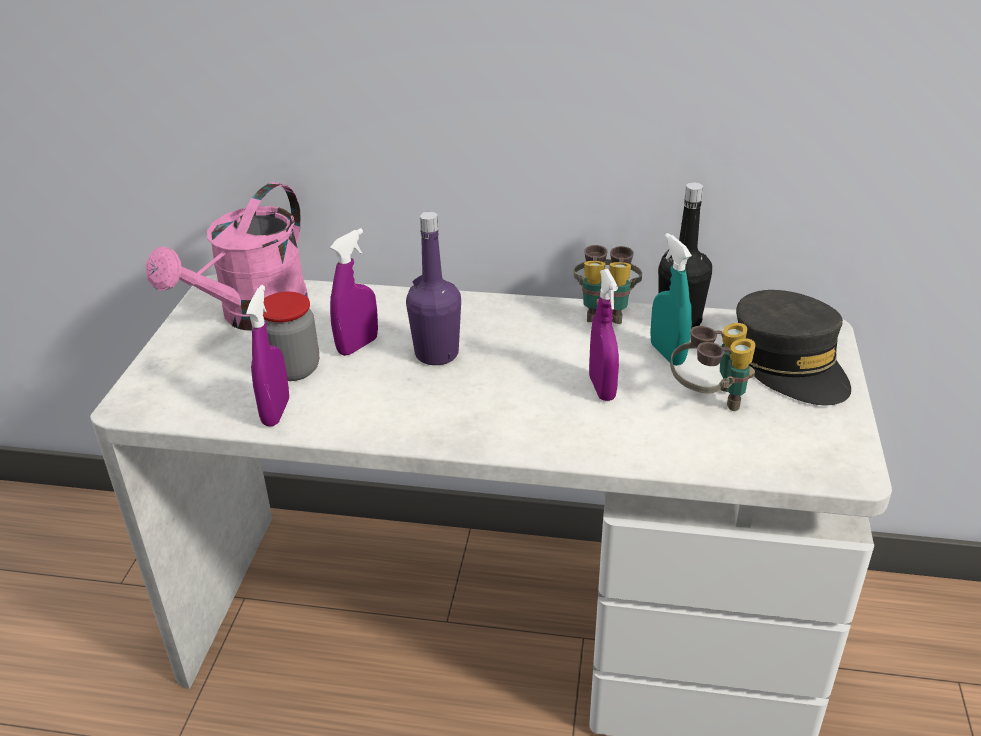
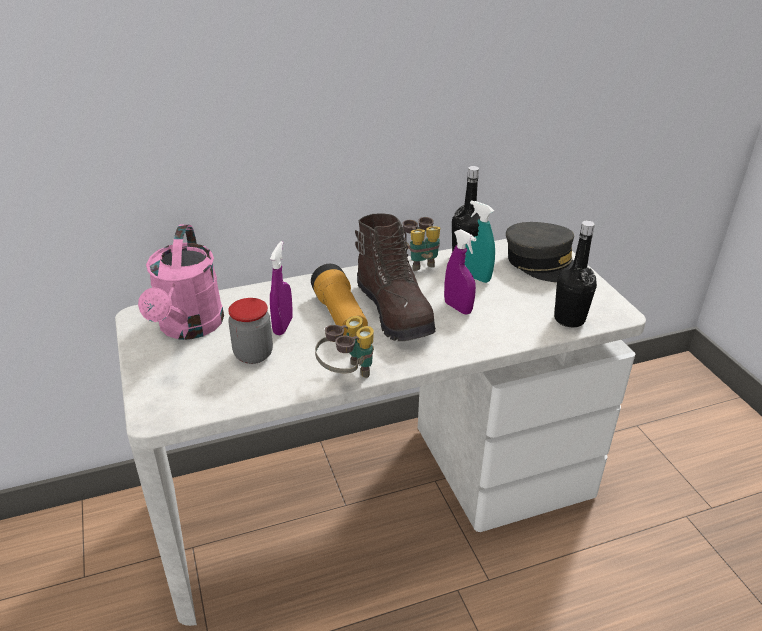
camera: 30 degrees left, 0 degrees up
purple spray bottle [246,285,289,427] -> none
purple bottle [406,212,461,365] -> flashlight [311,264,368,336]
binoculars [670,323,756,411] -> binoculars moved to [315,316,374,378]
none -> brown boot [355,213,436,341]
none -> black bottle [554,221,597,327]

